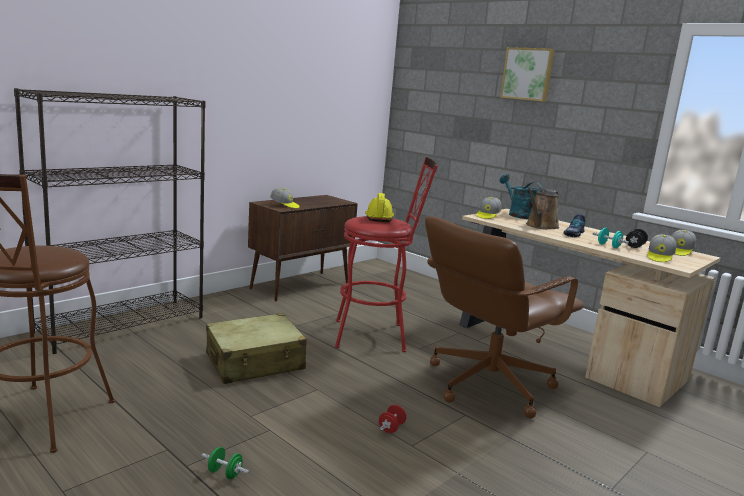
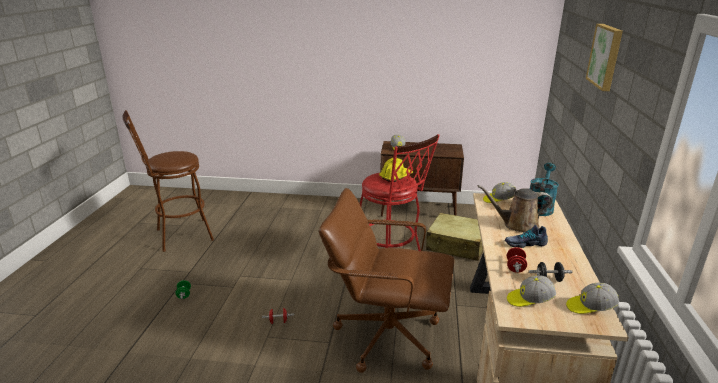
camera: 55 degrees right, 10 degrees up
black bookcase [14,88,206,354] -> none
beige suitcase [206,313,307,384] -> beige suitcase moved to [426,213,483,261]
turquoise dumbbell [593,228,629,248] -> red dumbbell [507,247,527,273]

